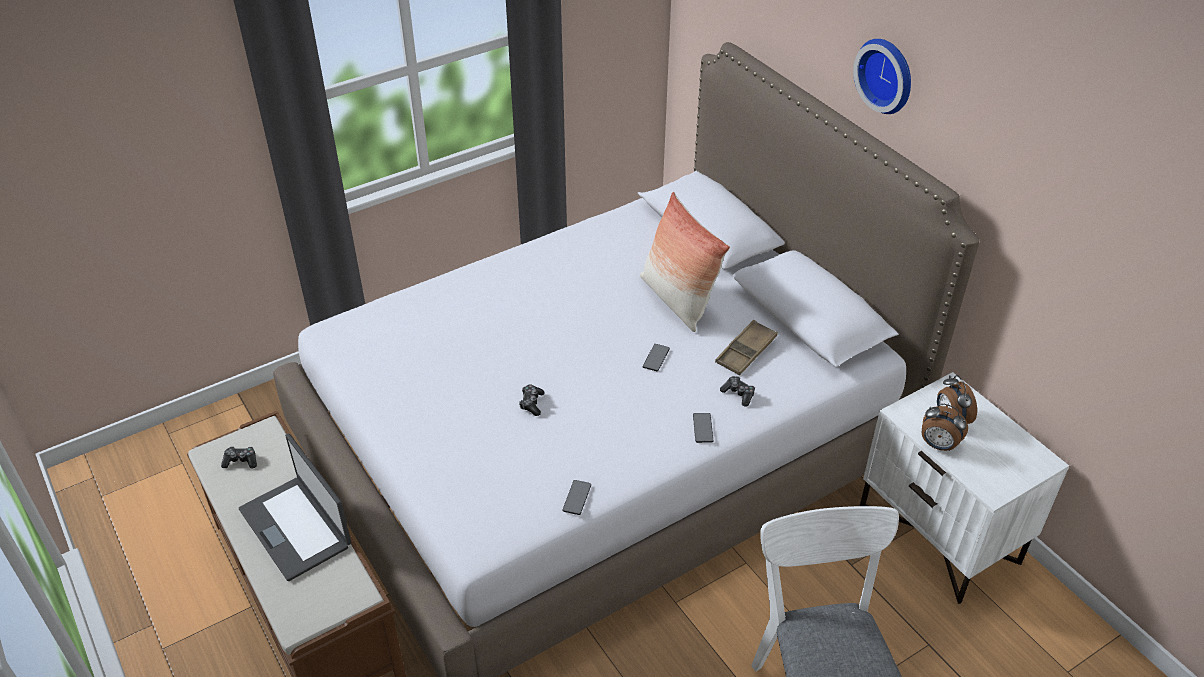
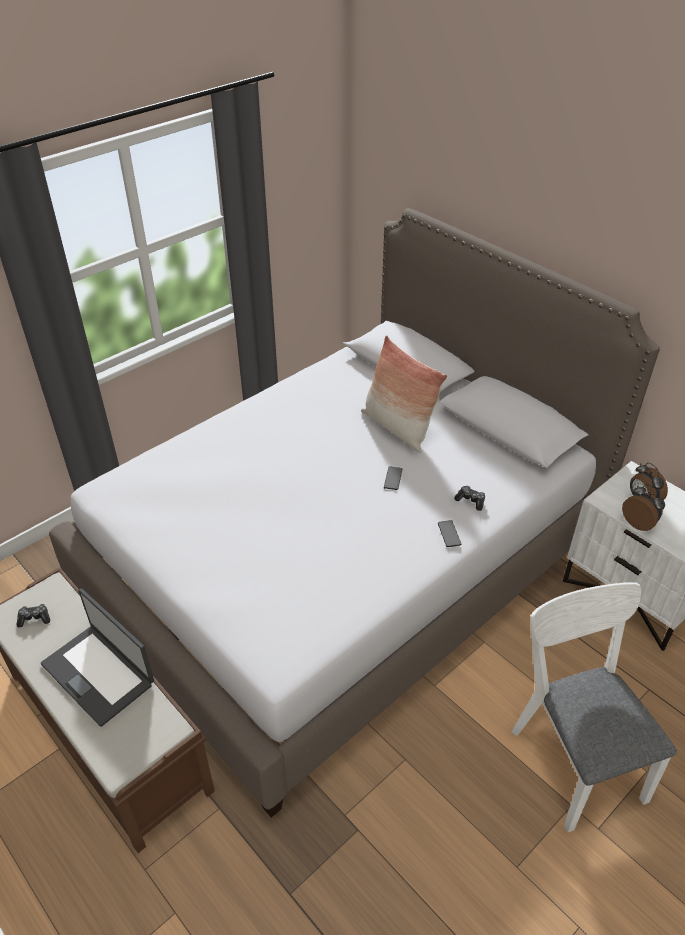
camera: 10 degrees left, 0 degrees up
game controller [519,384,545,416] -> none
phone [562,480,591,515] -> none
brown tray [715,320,778,375] -> none
wall clock [853,39,911,114] -> none
alarm clock [922,404,968,451] -> alarm clock turned 150 degrees counterclockwise [622,484,665,531]

